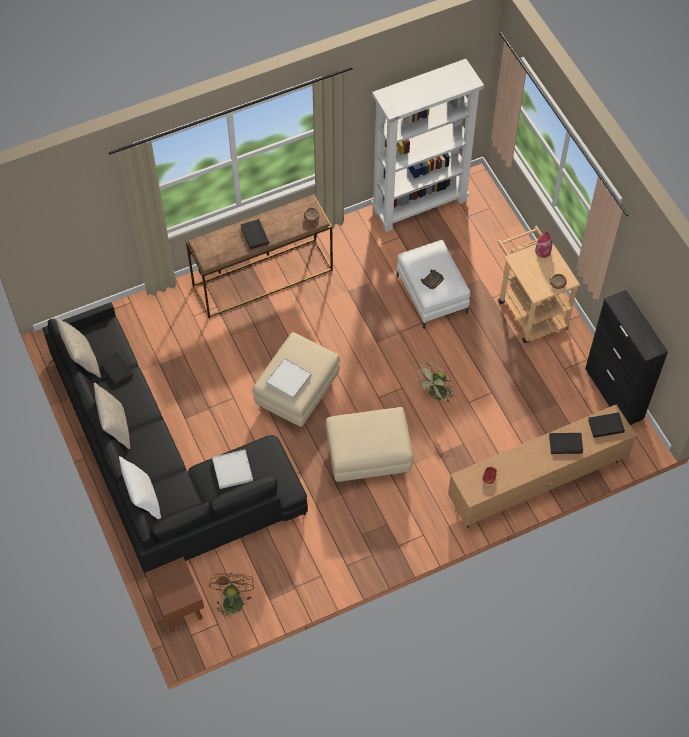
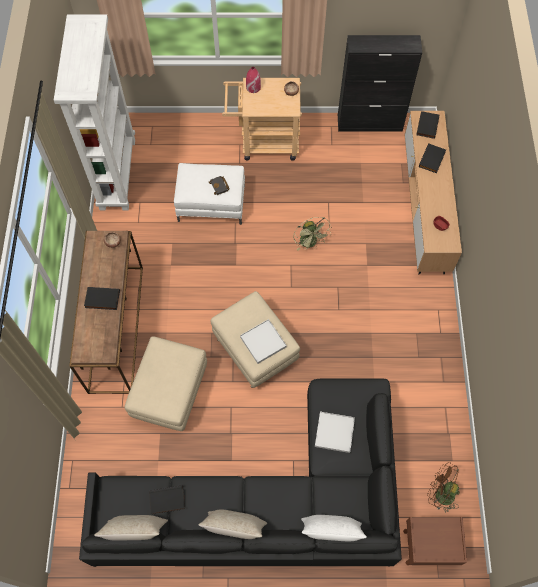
camera: 65 degrees left, 5 degrees up
beige ottoman [325,407,413,483] -> beige ottoman moved to [125,336,207,431]

